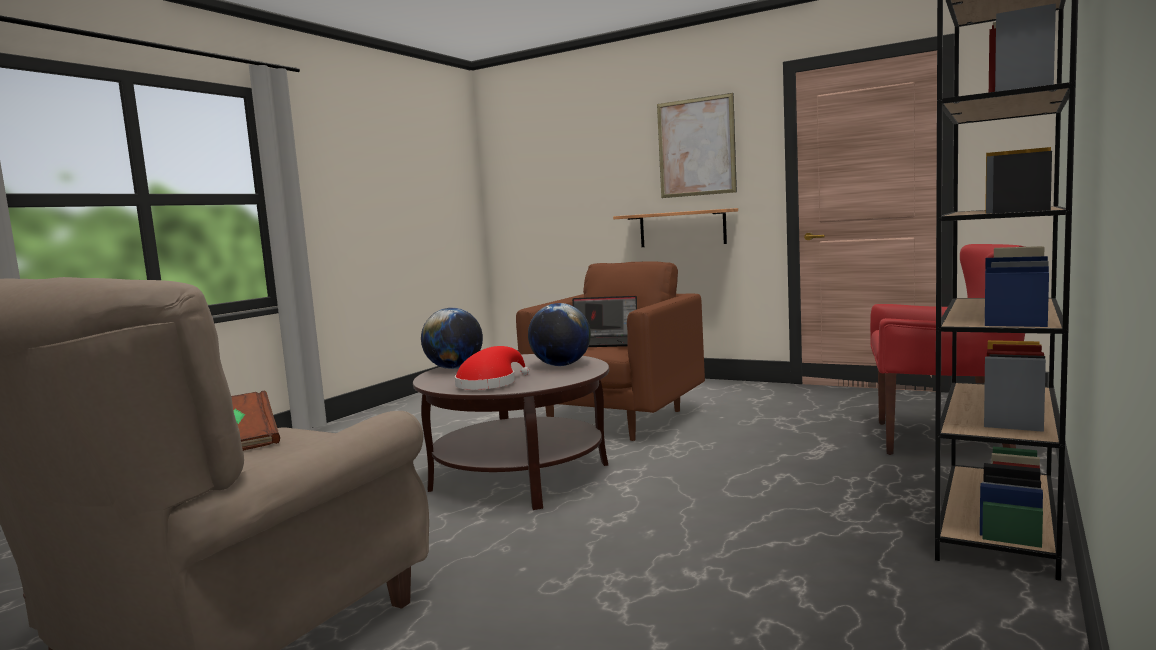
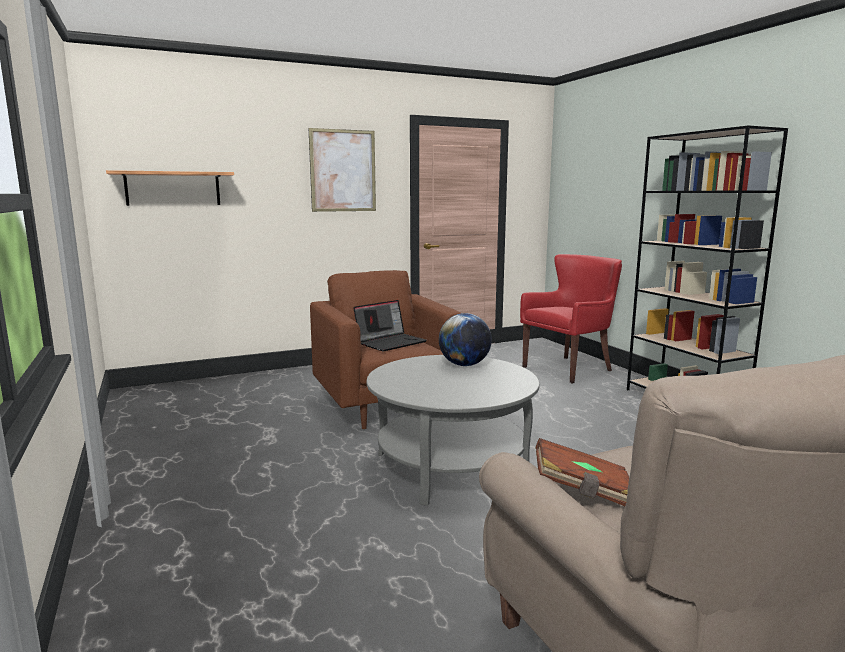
camera: 55 degrees left, 5 degrees up
brown coffee table [413,354,609,510] -> grey coffee table [366,355,540,506]
globe [421,308,483,369] -> none
red hat [455,346,529,390] -> none
shelf [613,208,738,247] -> shelf moved to [106,170,234,206]

